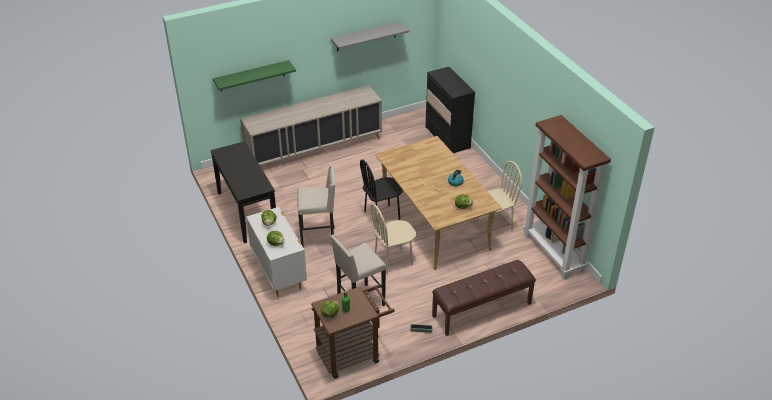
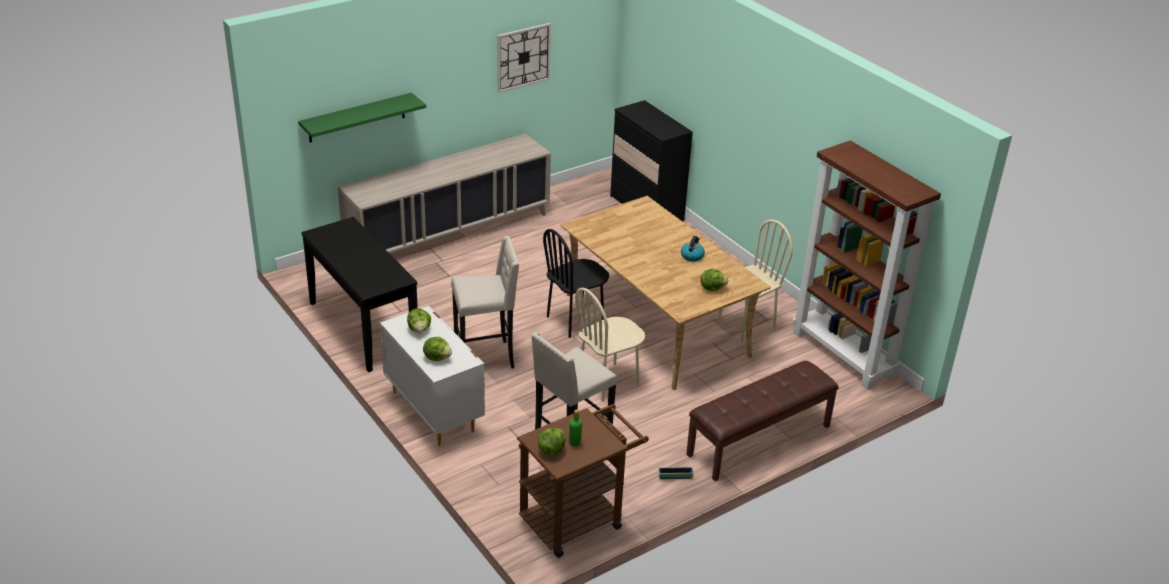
camera: 10 degrees left, 5 degrees down
grey shelf [331,22,410,51] -> wall clock [497,23,551,93]

